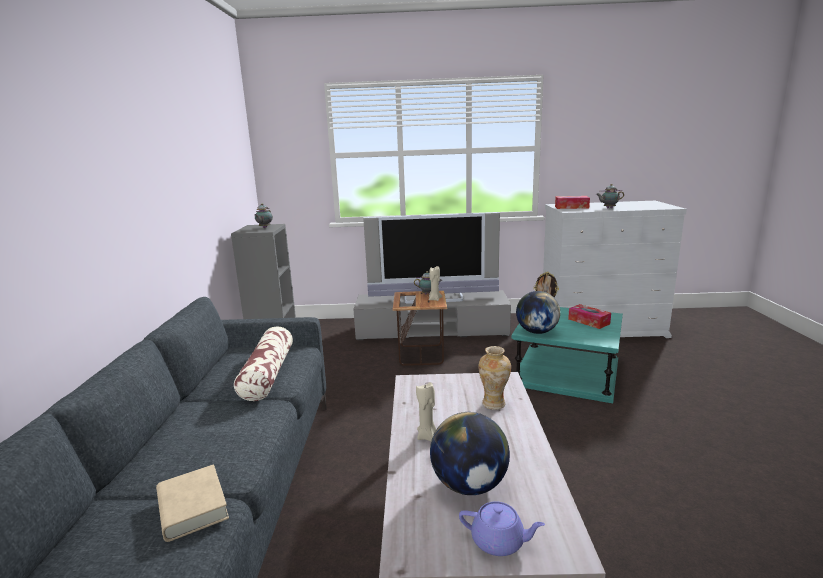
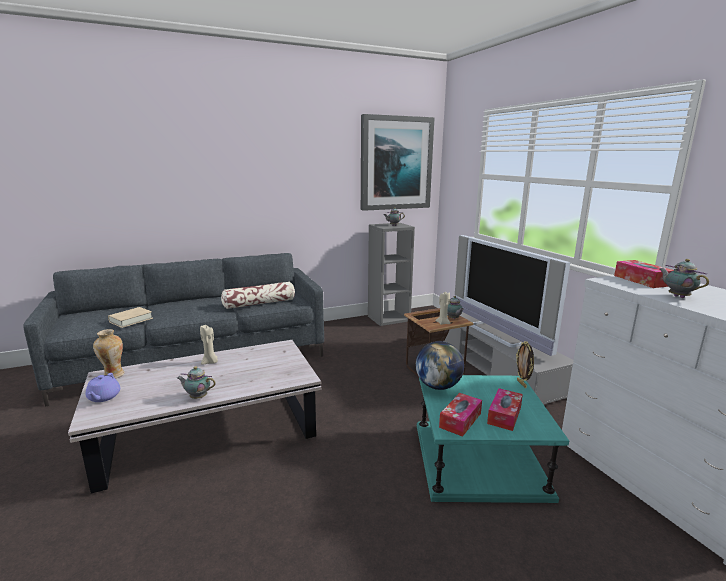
camera: 65 degrees right, 0 degrees up
globe [430,412,510,495] -> none
vase [478,346,511,410] -> vase moved to [93,329,124,379]
none -> teapot [177,366,216,399]
none -> picture [361,114,435,211]
none -> tissue box [439,393,482,437]

